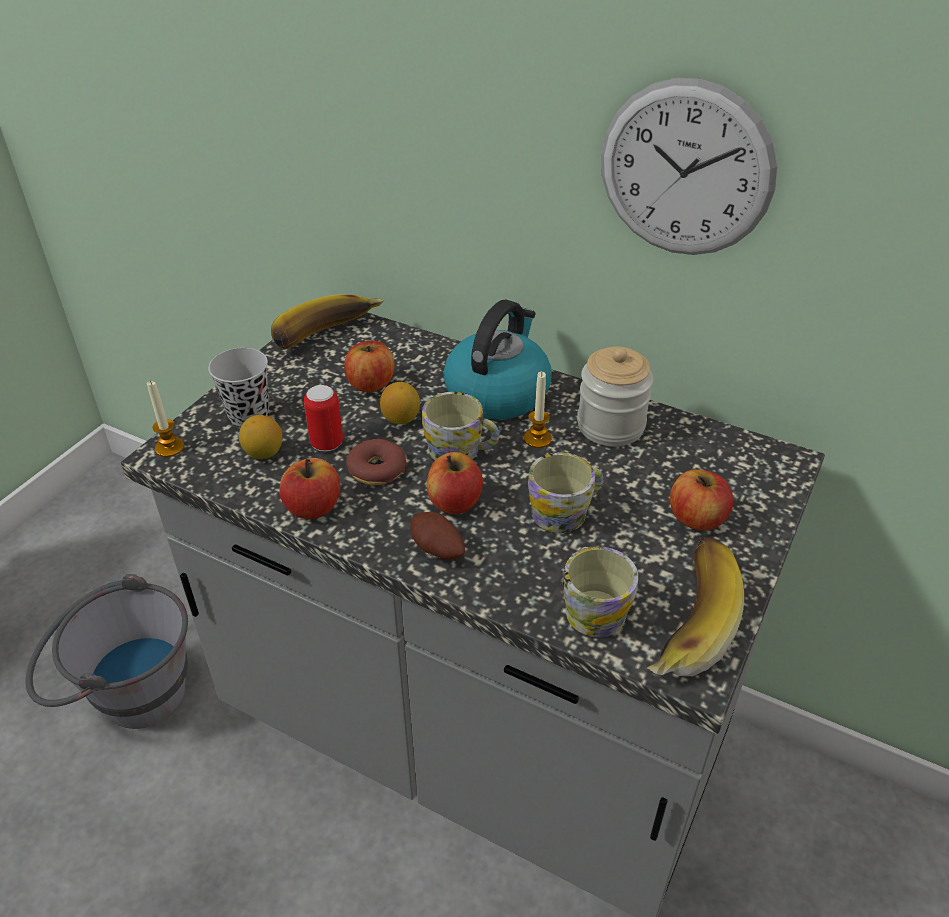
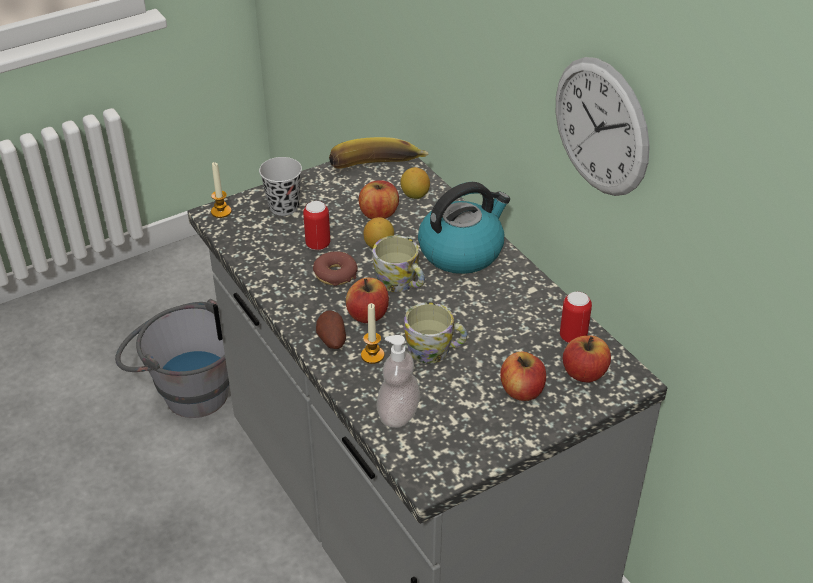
camera: 30 degrees right, 0 degrees up
lemon [239,415,282,459] -> lemon moved to [401,167,430,199]
apple [279,458,340,519] -> apple moved to [563,336,611,382]
candle [524,372,552,448] -> candle moved to [361,303,384,364]
mug [563,546,638,637] -> soap dispenser [376,335,420,428]
jar [577,347,653,446] -> none
banana [647,538,744,676] -> none
none -> can [560,292,592,343]

